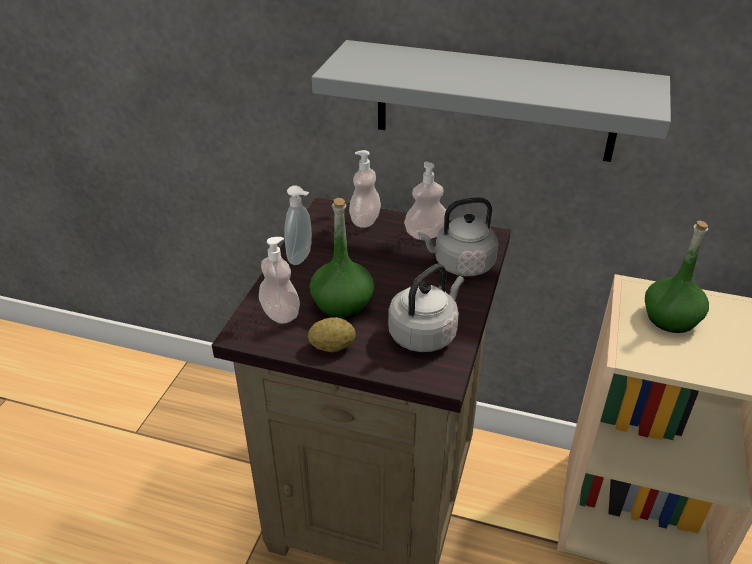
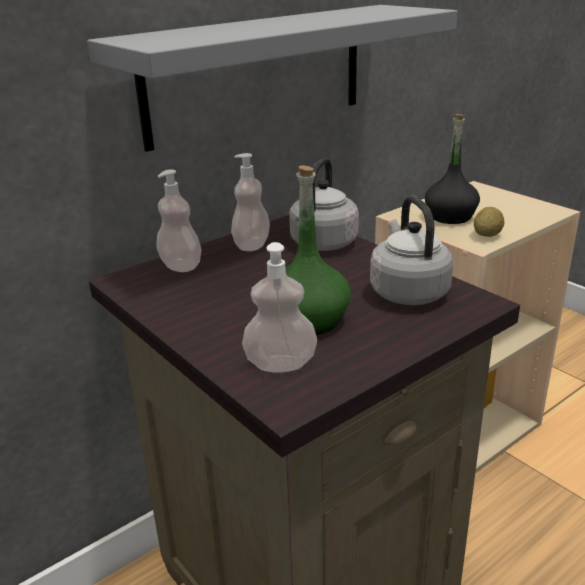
camera: 55 degrees left, 10 degrees down
soap dispenser [285,185,312,265] -> none
potato [308,317,356,352] -> potato moved to [474,207,504,237]
green bottle [645,220,709,333] -> black bottle [425,114,480,224]

